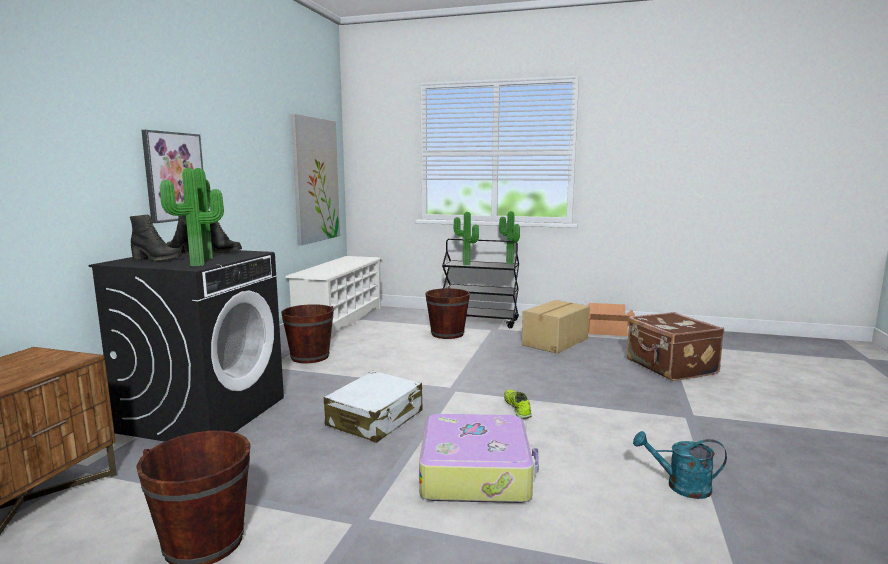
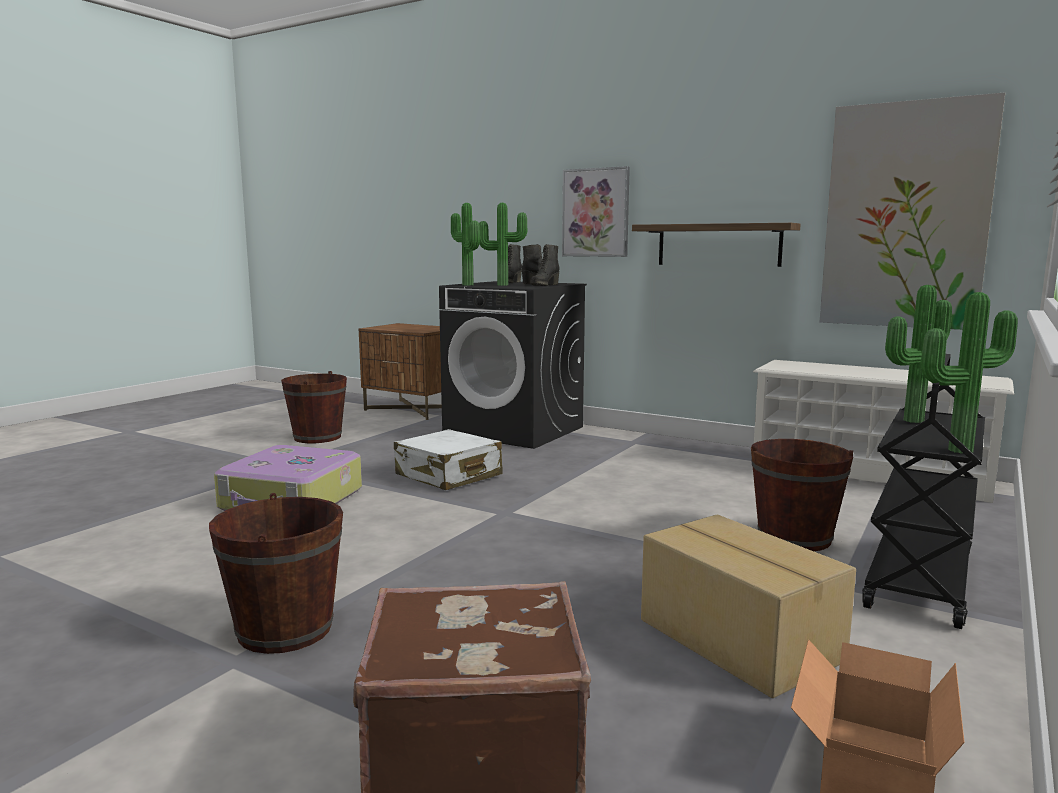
camera: 105 degrees right, 0 degrees up
brown bucket [281,304,334,363] -> brown bucket moved to [209,493,343,654]
shoe [504,390,532,419] -> none
turquoise watering can [633,431,727,499] -> none
none -> shelf [632,223,801,267]

